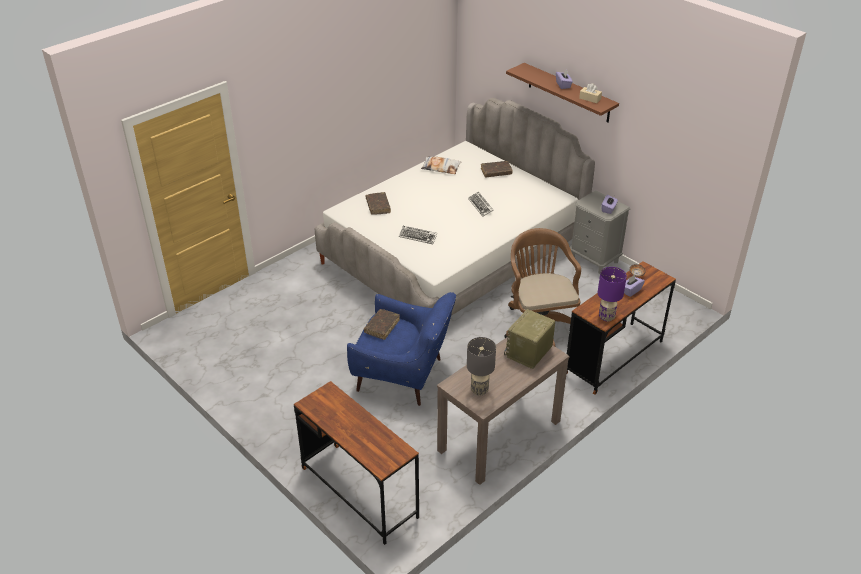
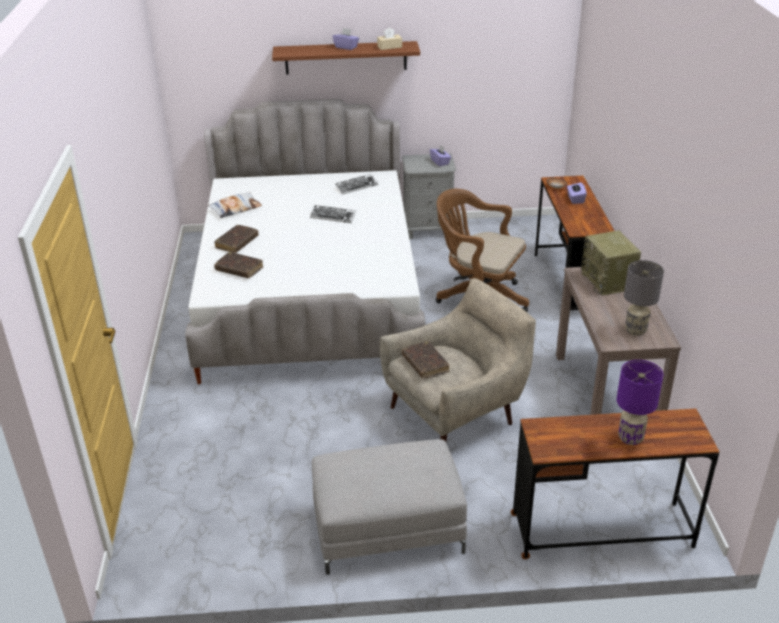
camera: 50 degrees left, 5 degrees down
blue armchair [347,292,456,406] -> beige armchair [380,278,536,442]
keyboard [399,226,437,244] -> keyboard moved to [335,174,378,195]
brown book [481,161,513,177] -> brown book moved to [214,225,259,253]
purple table lamp [597,267,627,321] -> purple table lamp moved to [617,360,663,445]
none -> grey ottoman [311,439,467,575]

